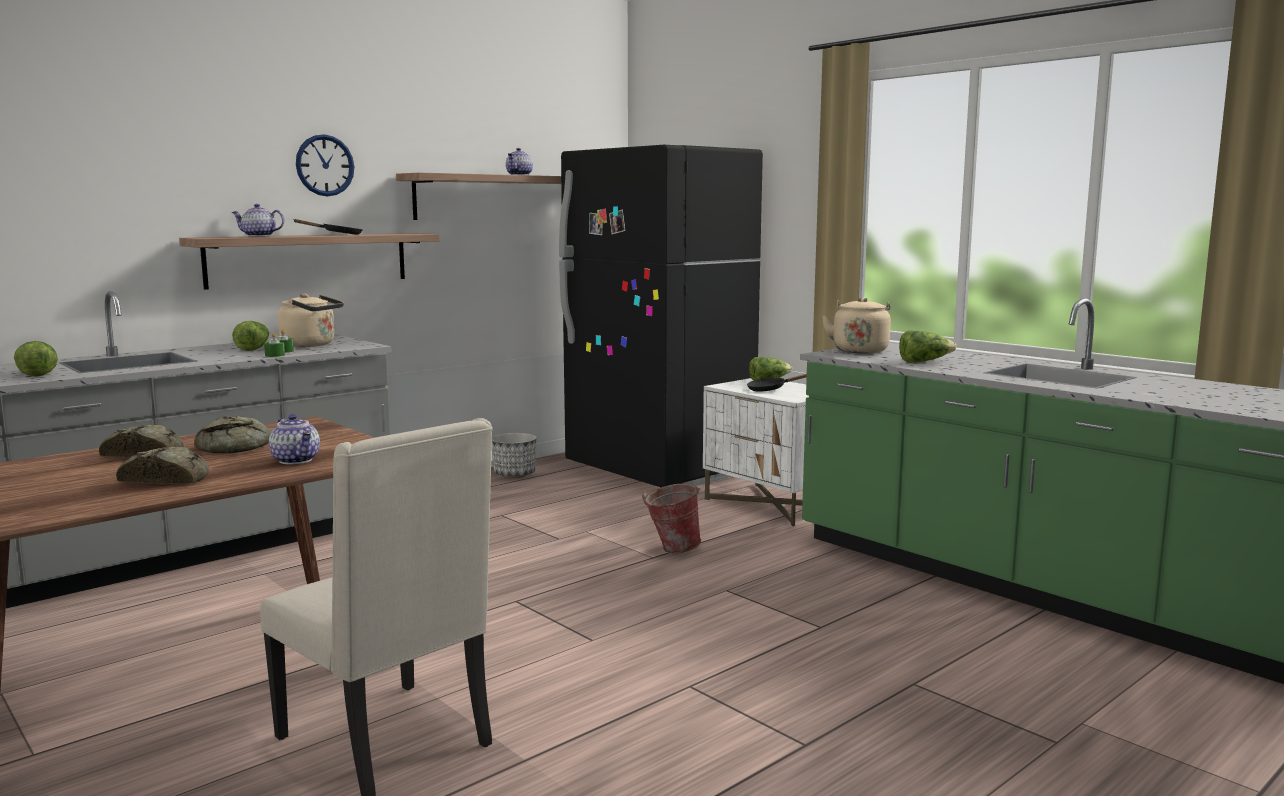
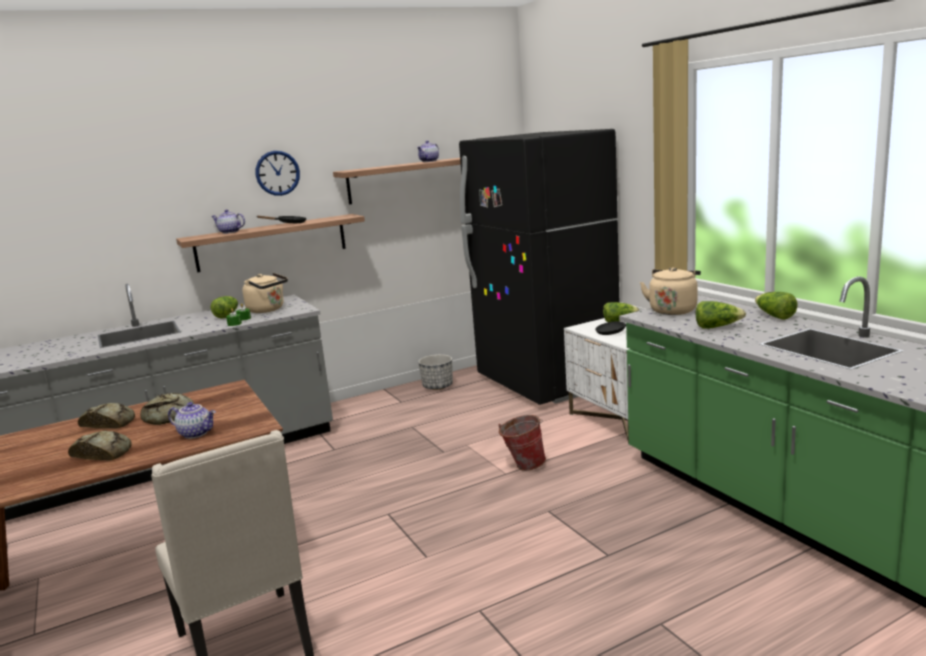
camera: 15 degrees right, 5 degrees up
lettuce [14,341,58,377] -> lettuce moved to [755,292,797,320]
teapot [269,414,320,464] -> teapot turned 45 degrees counterclockwise [168,402,216,439]

